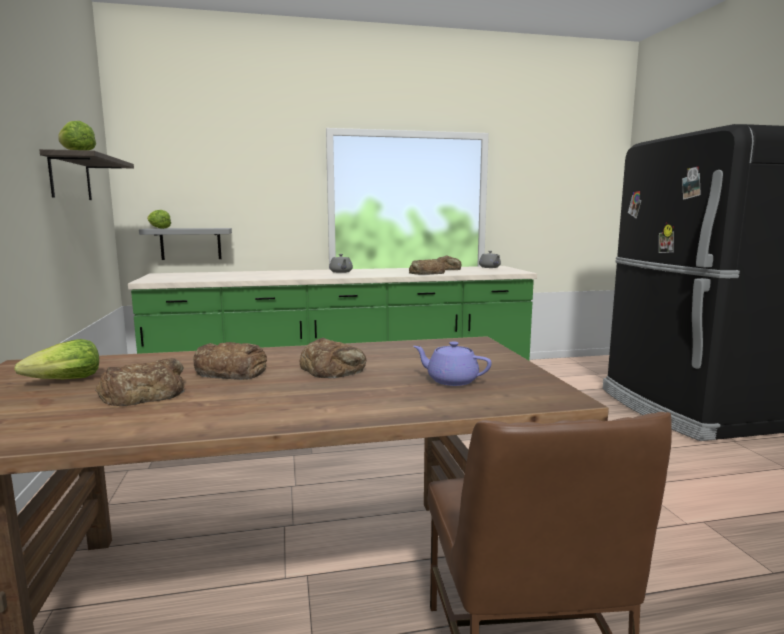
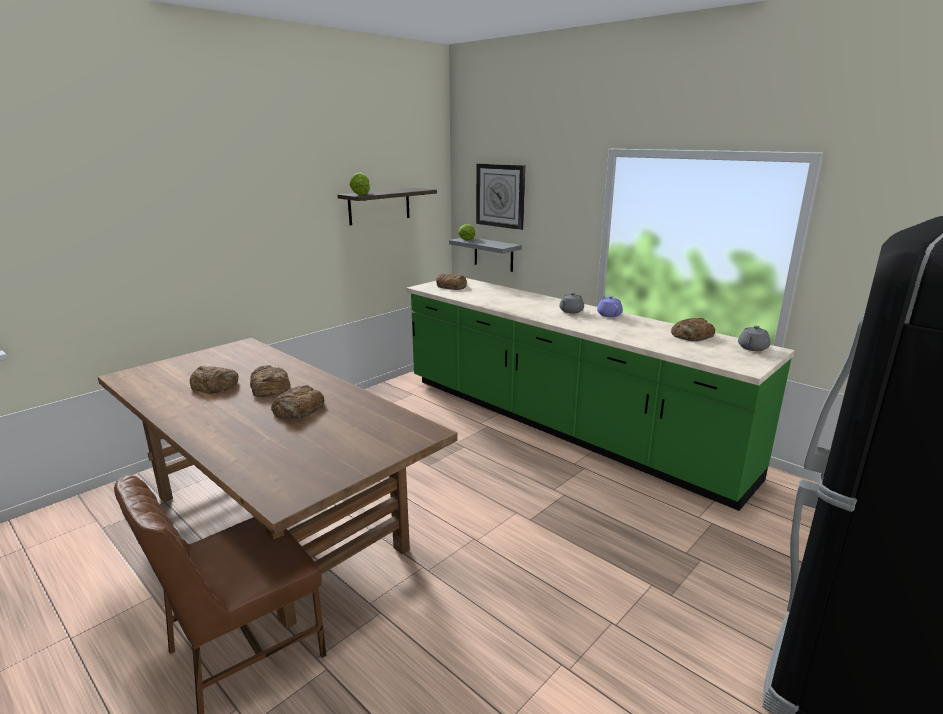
camera: 55 degrees right, 10 degrees up
lettuce [14,339,99,379] -> none
bread [409,259,445,275] -> bread moved to [436,274,467,290]
purple teapot [413,342,492,386] -> purple teapot moved to [597,295,623,317]
none -> wall clock [476,163,525,230]

